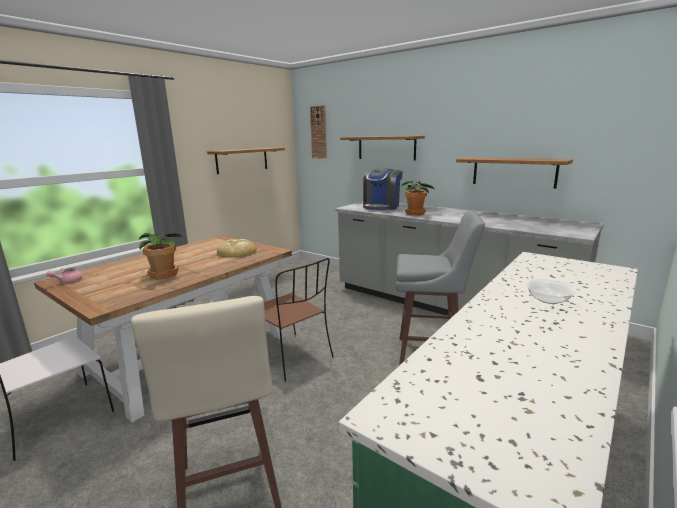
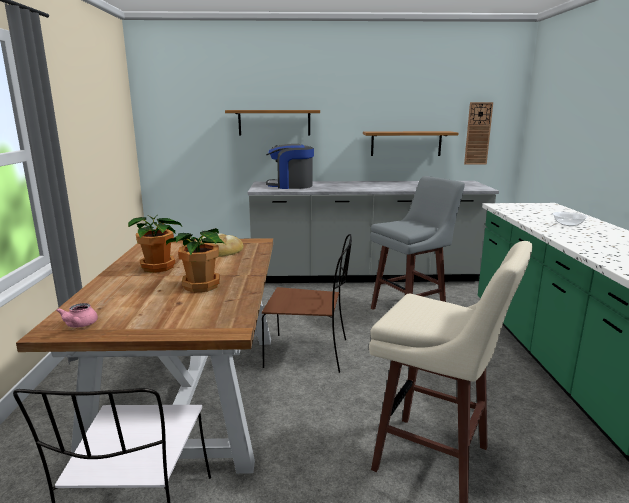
camera: 40 degrees left, 0 degrees up
shelf [207,148,285,174] -> none
wall clock [310,105,327,159] -> wall clock moved to [464,102,493,165]
coffee machine [363,167,403,210] -> coffee machine turned 105 degrees clockwise [266,144,314,189]
potted plant [402,181,435,216] -> potted plant moved to [128,216,182,273]

